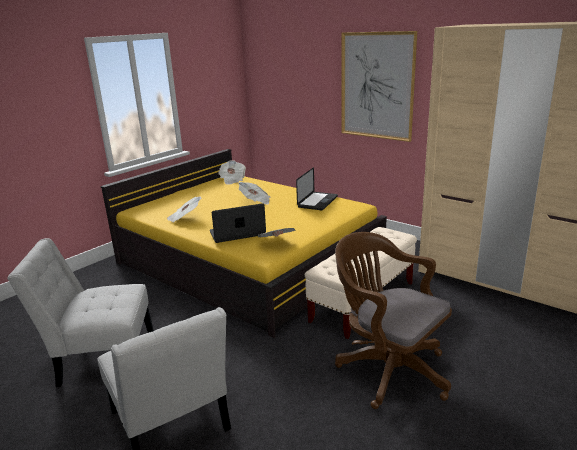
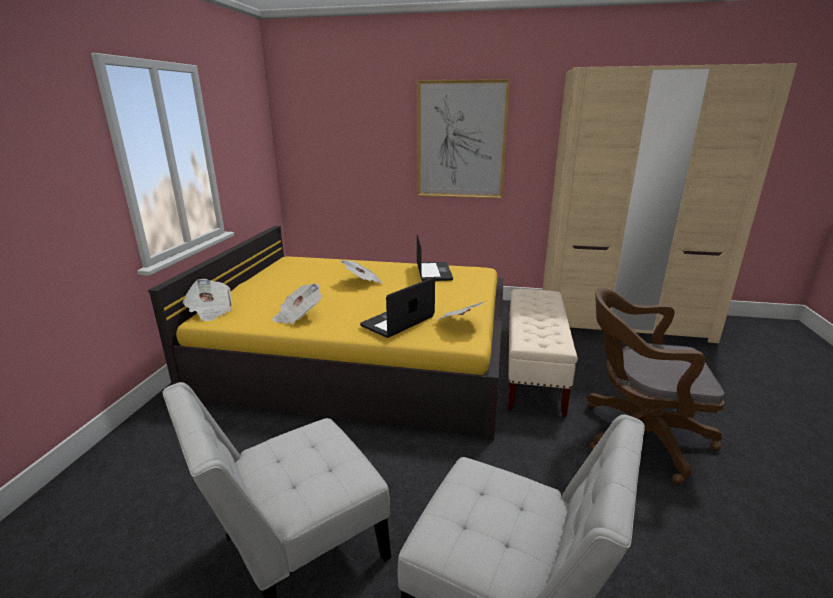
camera: 30 degrees left, 0 degrees up
newspaper [218,160,246,185] -> newspaper moved to [183,279,232,321]

